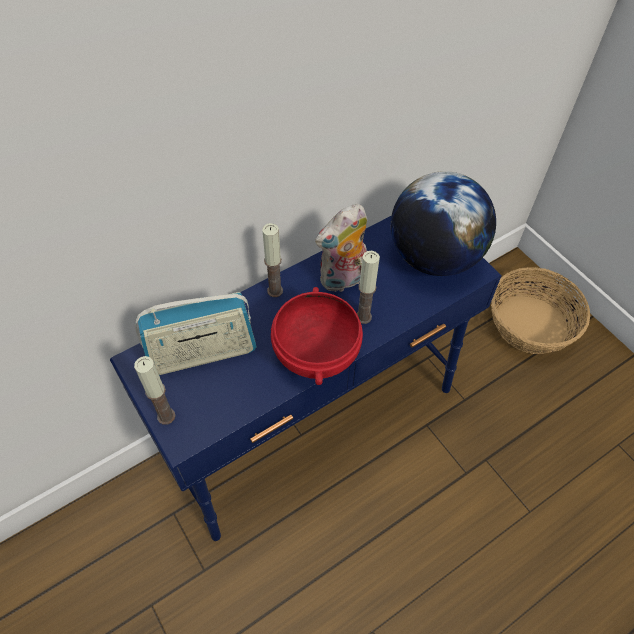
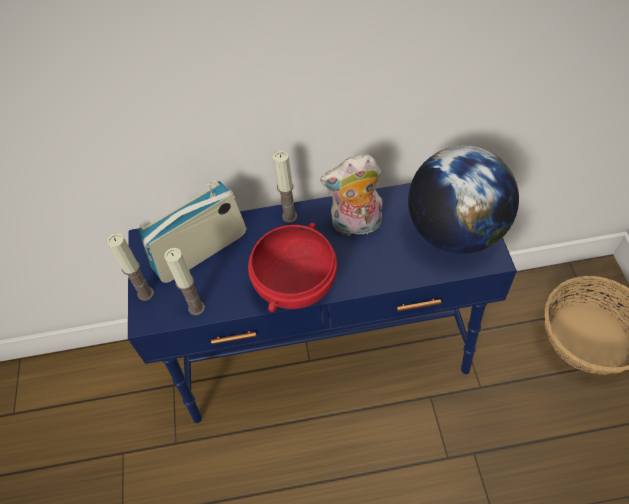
camera: 30 degrees right, 0 degrees up
radio [135,292,257,375] -> radio turned 135 degrees clockwise [138,181,247,283]
candle [357,251,380,324] -> candle moved to [164,248,205,315]

